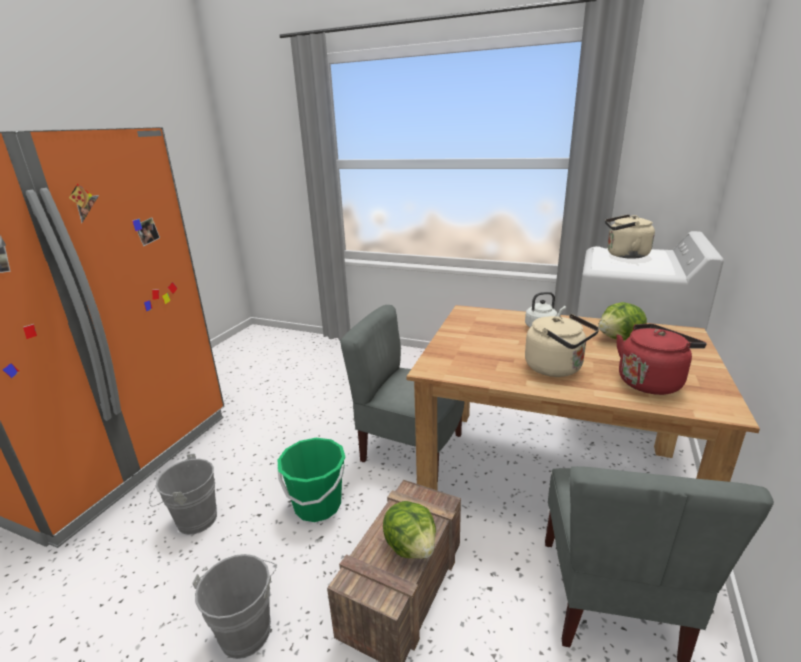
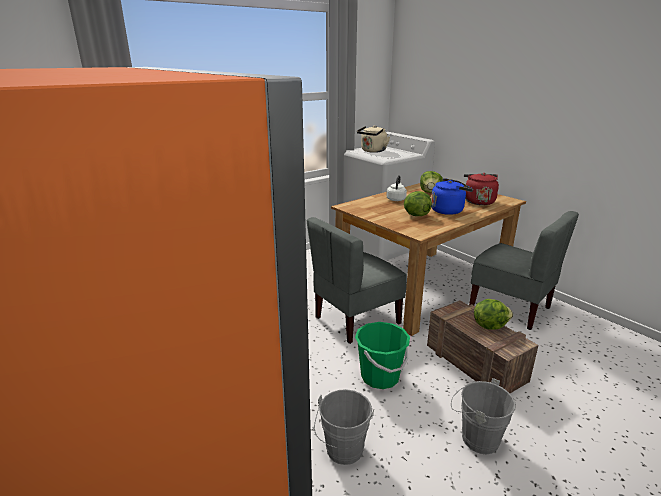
camera: 60 degrees left, 0 degrees up
beige kettle [525,314,599,377] -> blue kettle [431,178,473,215]
none -> lettuce [404,191,432,216]

